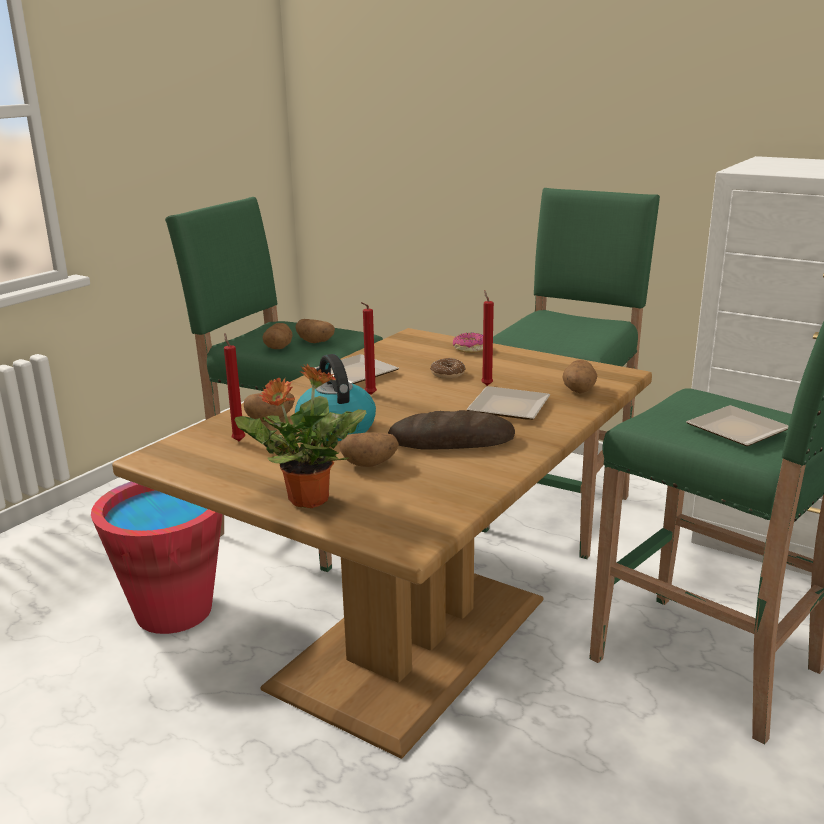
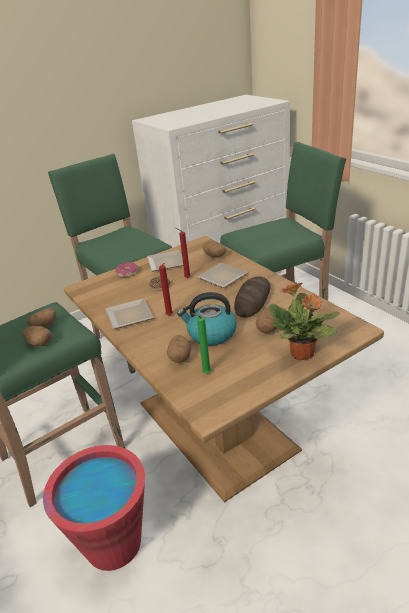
camera: 65 degrees left, 10 degrees up
red candle [224,333,245,441] -> green candle [192,313,211,373]
plate [686,405,789,446] -> plate moved to [147,250,183,271]

